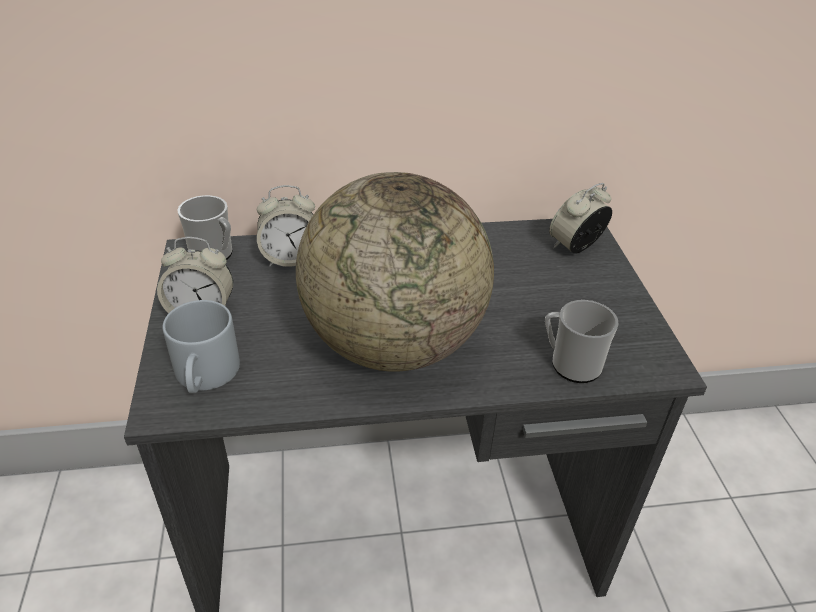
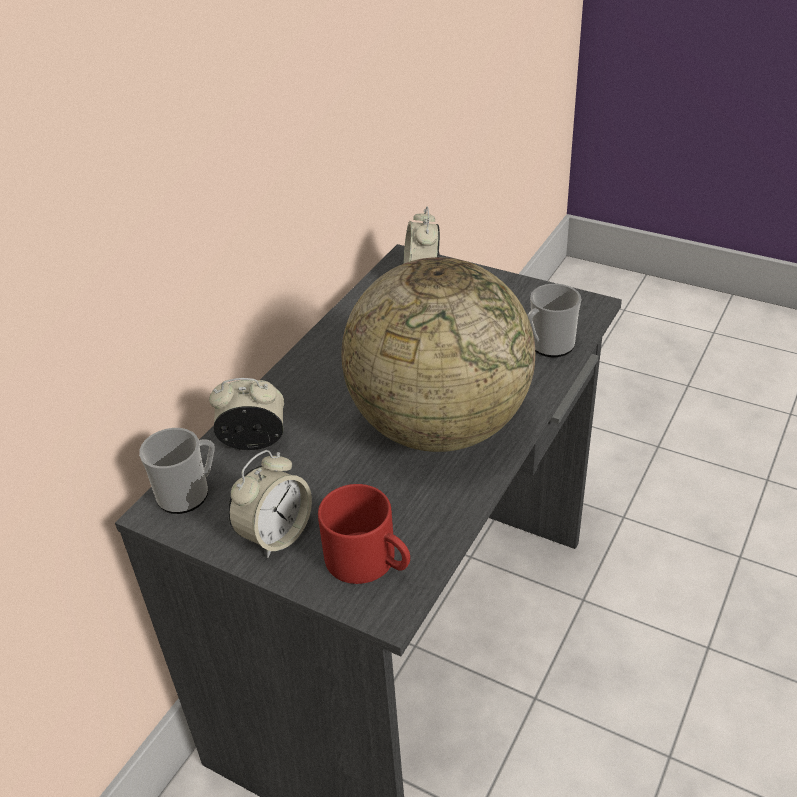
camera: 50 degrees left, 0 degrees up
grey mug [163,300,240,393] -> red mug [318,484,410,584]
alarm clock [257,185,315,267] -> alarm clock turned 120 degrees counterclockwise [209,378,284,450]

